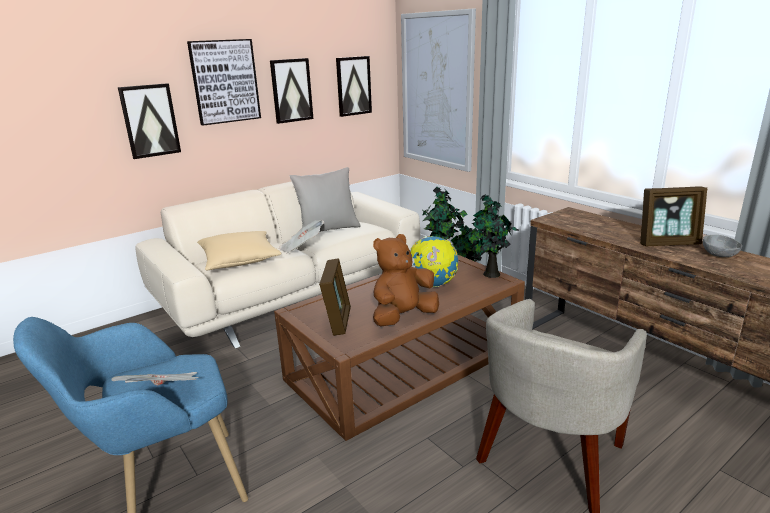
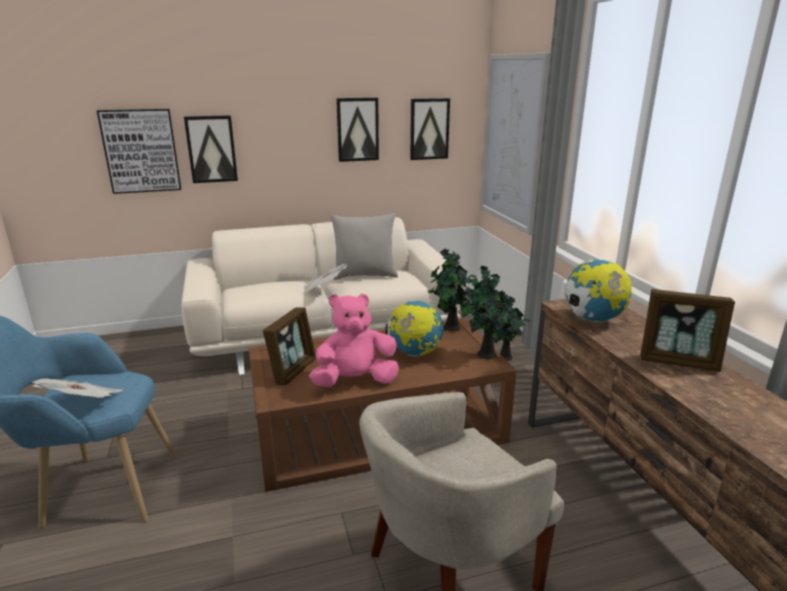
camera: 20 degrees right, 0 degrees up
picture [187,39,261,126] -> picture moved to [97,109,181,194]
beige pillow [197,231,281,270] -> none
brown plush toy [373,234,439,327] -> pink plush toy [309,293,399,387]
grey bowl [703,235,742,257] -> none
none -> globe [565,260,632,322]

